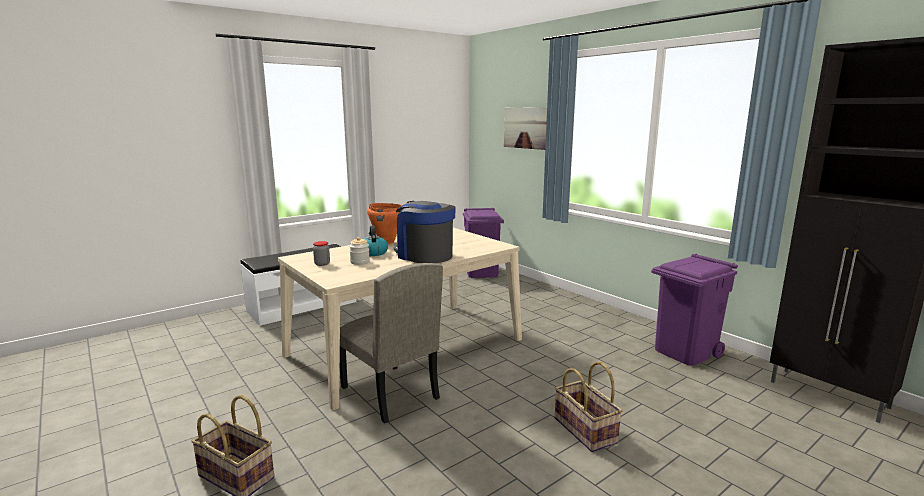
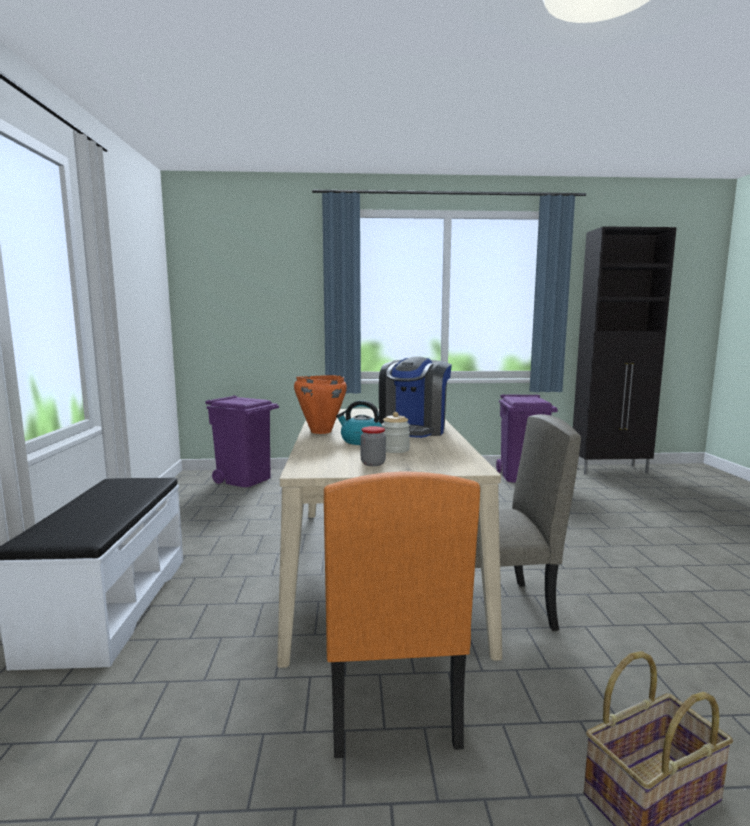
camera: 55 degrees left, 5 degrees down
coffee machine [394,201,456,263] -> coffee machine turned 60 degrees counterclockwise [379,356,452,438]
picture [504,107,547,150] -> none
basket [555,361,622,452] -> none
none -> orange chair [324,471,480,758]

